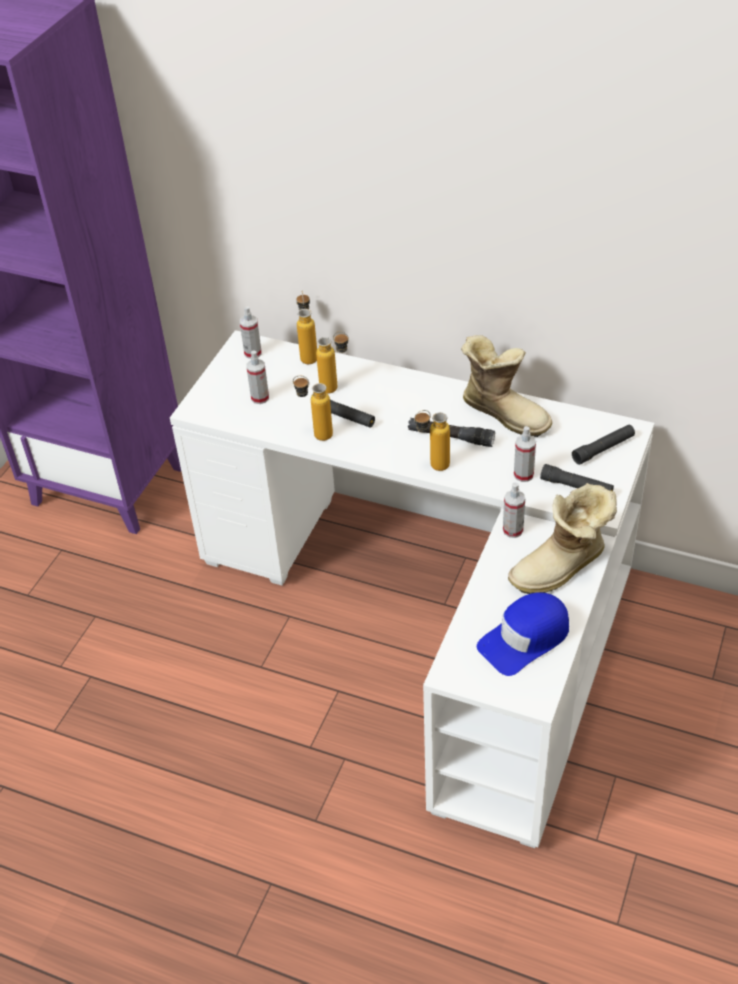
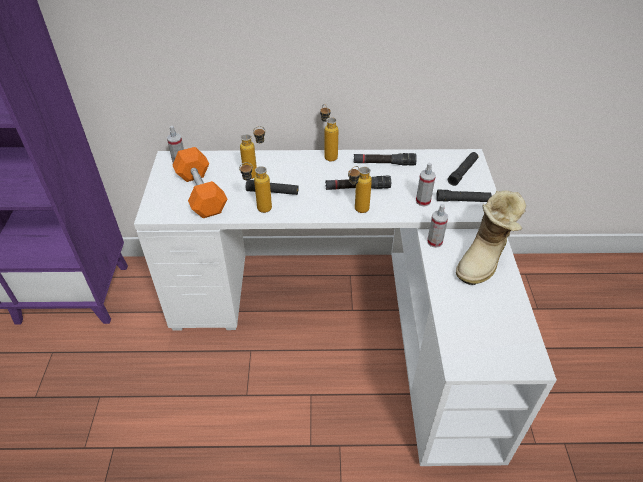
camera: 25 degrees left, 0 degrees up
spray bottle [246,350,269,404] -> orange dumbbell [172,147,227,218]
bottle [296,290,317,364] -> bottle moved to [320,104,338,161]
boot [461,335,552,437] -> black flashlight [354,153,417,166]
blue cap [477,592,569,676] -> none

